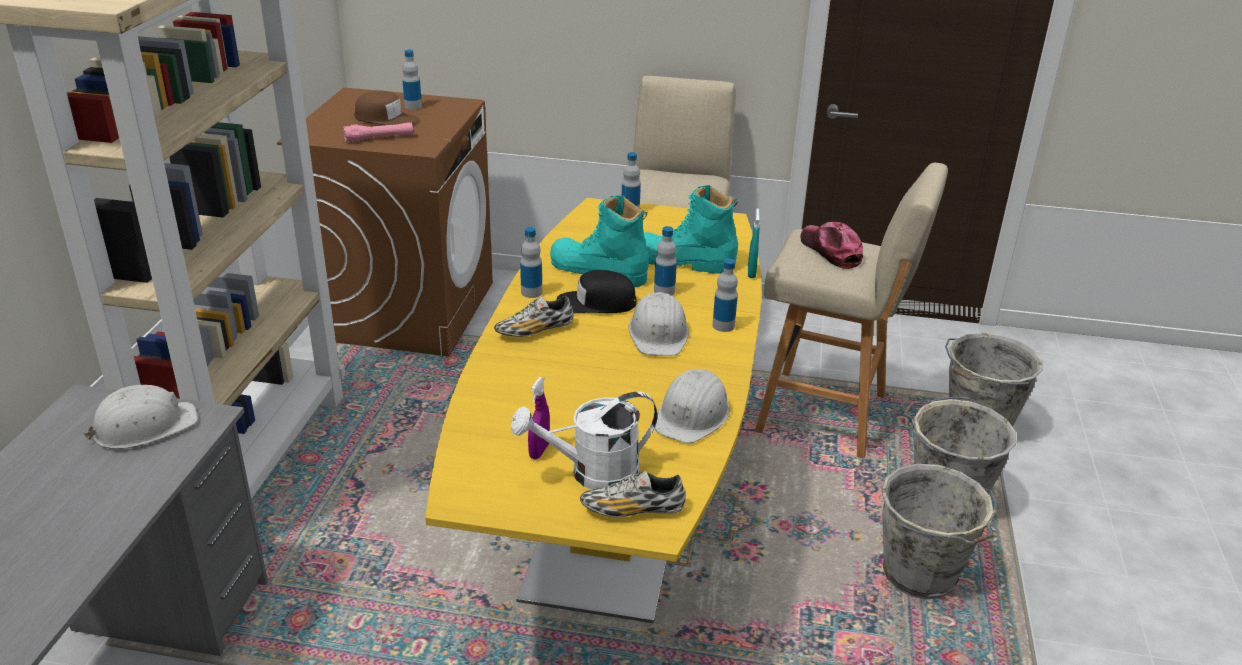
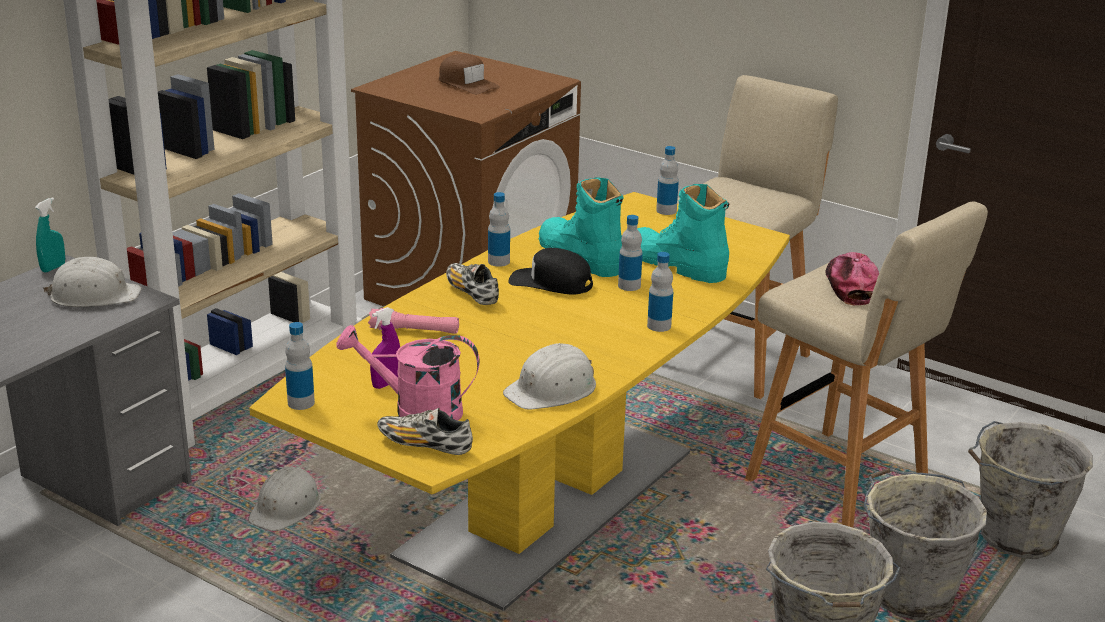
camera: 25 degrees right, 5 degrees down
pink flashlight [343,122,413,142] -> pink flashlight moved to [368,308,459,334]
bottle [402,50,422,109] -> bottle moved to [285,322,315,410]
shoe [494,295,574,337] -> shoe turned 60 degrees clockwise [446,263,499,305]
white watering can [511,392,658,490] -> pink watering can [337,325,480,421]
white hard hat [628,292,689,356] -> white hard hat moved to [248,467,321,531]
turquoise spray bottle [748,209,760,278] -> turquoise spray bottle moved to [35,197,65,273]

